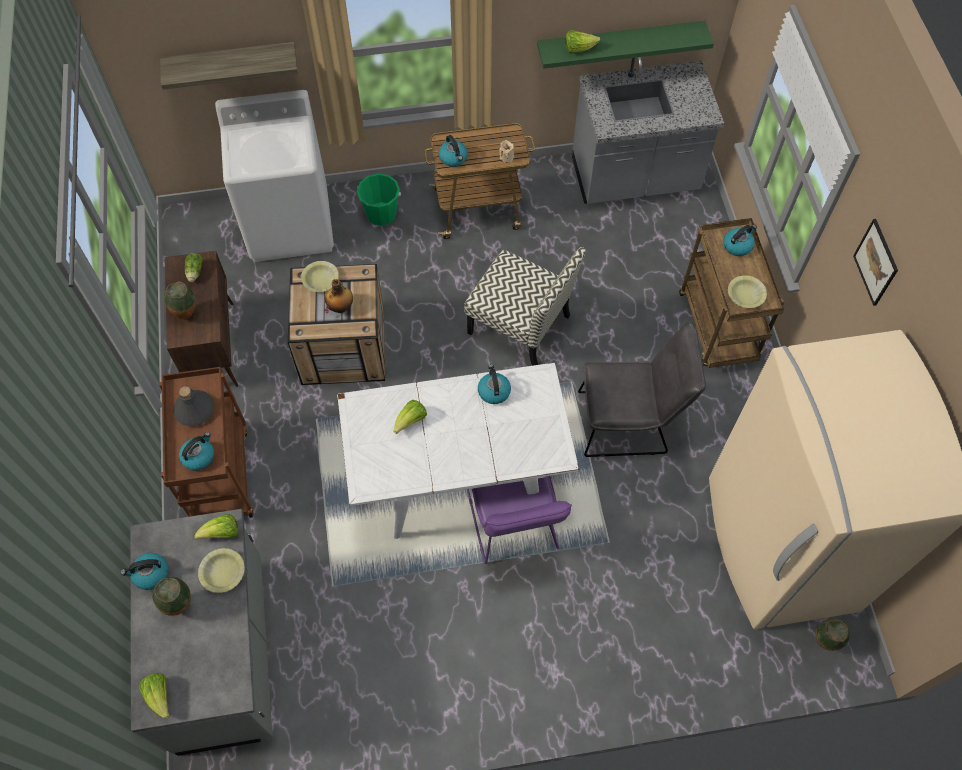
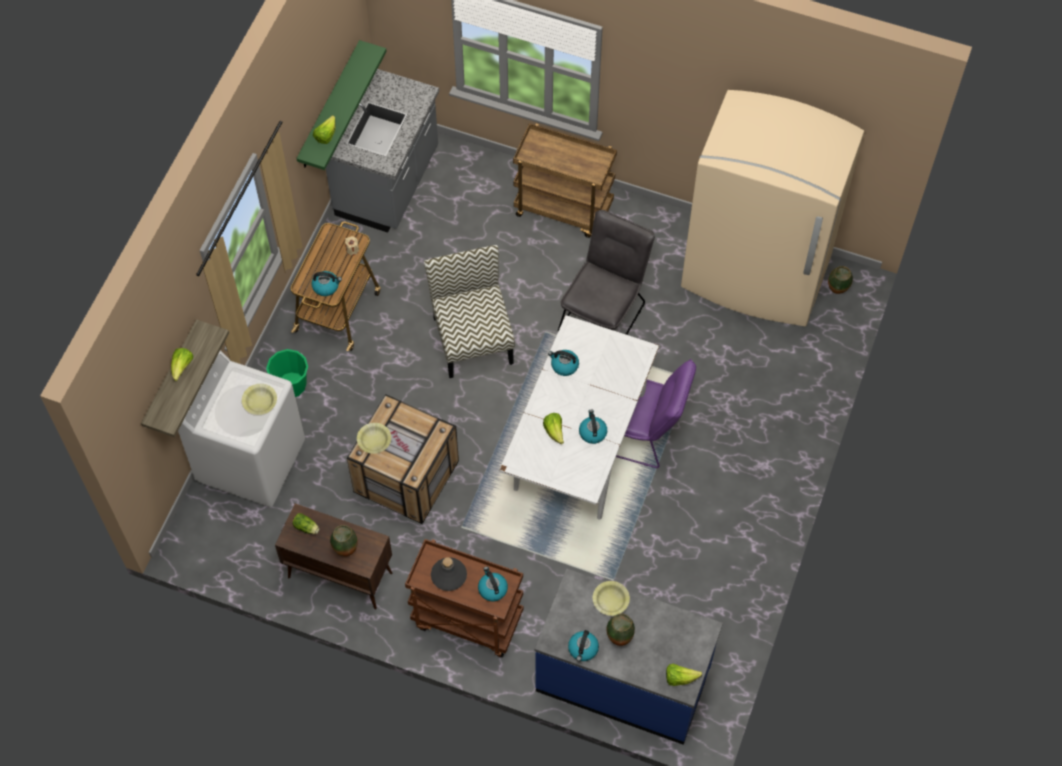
camera: 60 degrees left, 0 degrees up
grey counter [130,509,272,756] -> blue counter [534,568,723,745]
lettuce [194,514,238,539] -> lettuce moved to [171,348,193,381]
bottle [325,279,353,313] -> none
chair [464,247,586,366] -> chair turned 75 degrees counterclockwise [424,245,515,378]
kettle [723,225,757,256] -> kettle moved to [579,410,607,444]
yellow bowl [728,275,767,308] -> yellow bowl moved to [242,384,277,415]
picture [853,219,898,306] -> none

